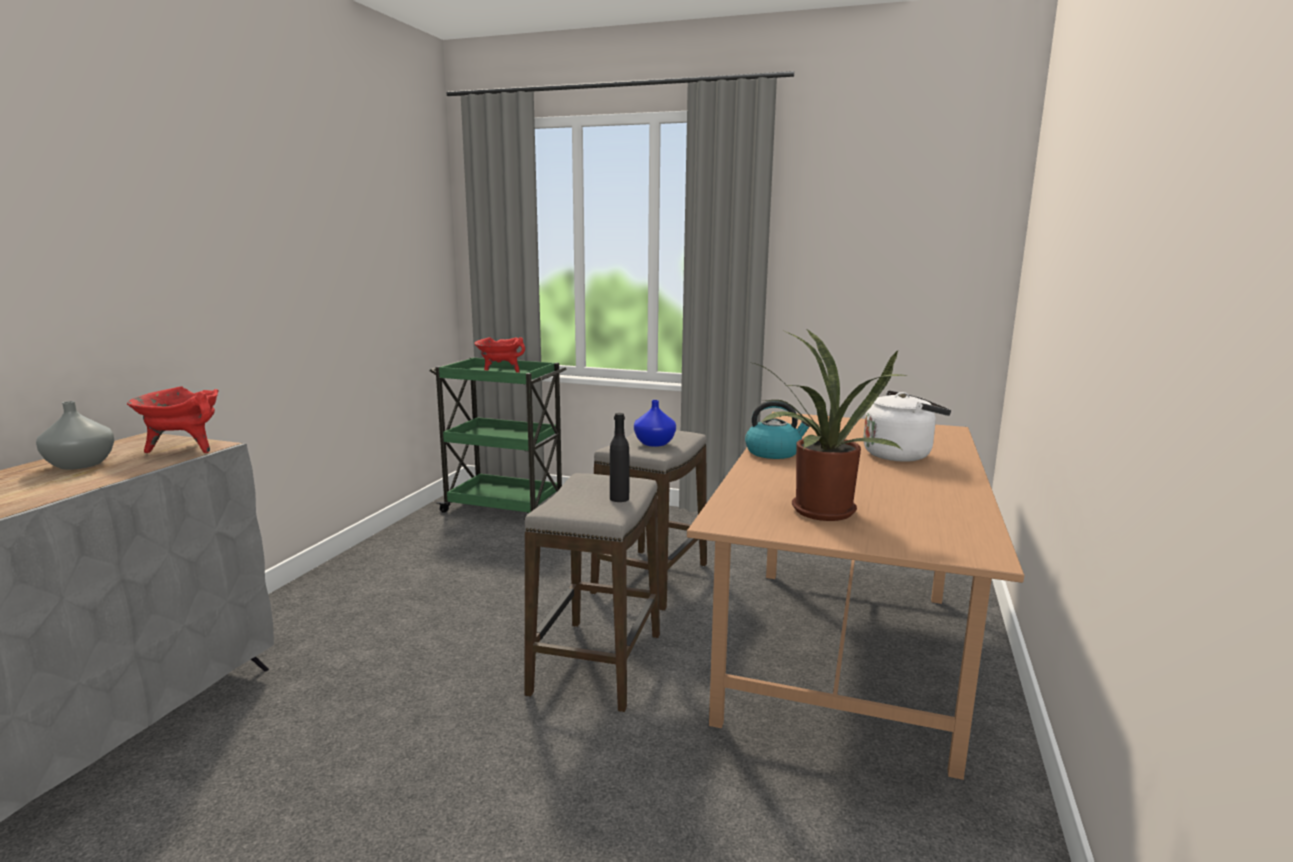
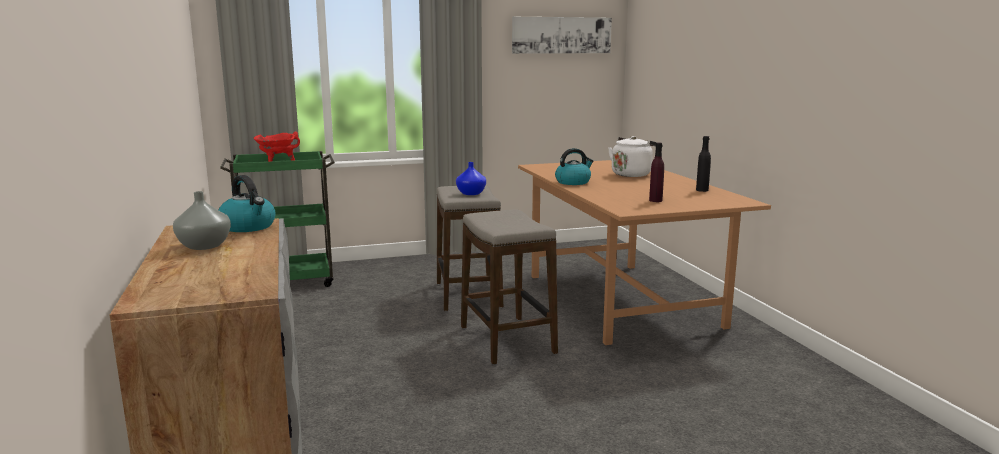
camera: 35 degrees left, 0 degrees up
red cooking pot [127,386,219,453] -> kettle [218,175,276,232]
black bottle [610,413,629,502] -> black bottle moved to [696,136,711,192]
potted plant [749,330,907,521] -> purple bottle [649,143,664,202]
none -> picture [512,17,612,54]

